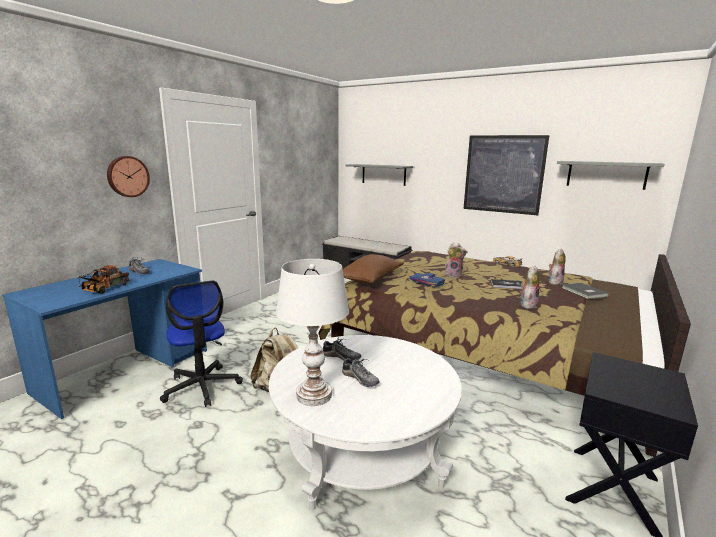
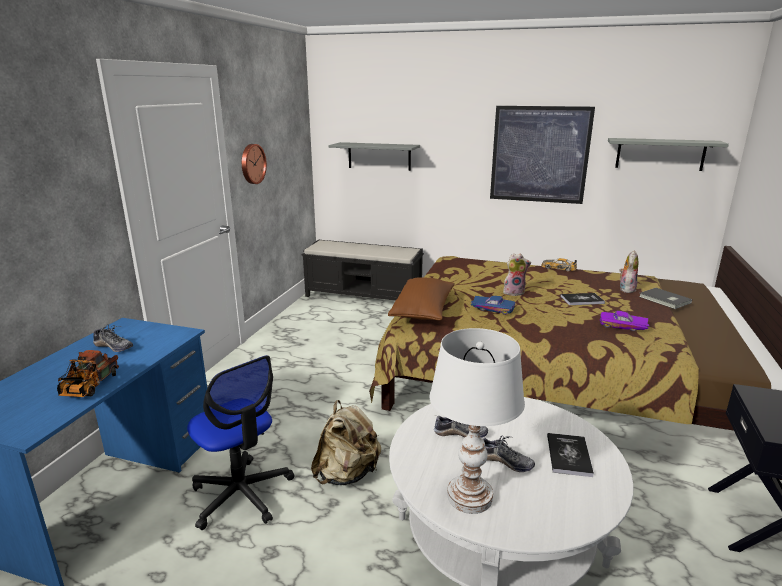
camera: 15 degrees left, 5 degrees up
wall clock [107,156,150,197] -> wall clock moved to [242,144,267,184]
plush toy [520,266,540,309] -> purple toy car [600,311,650,331]
none -> book [547,433,594,477]

